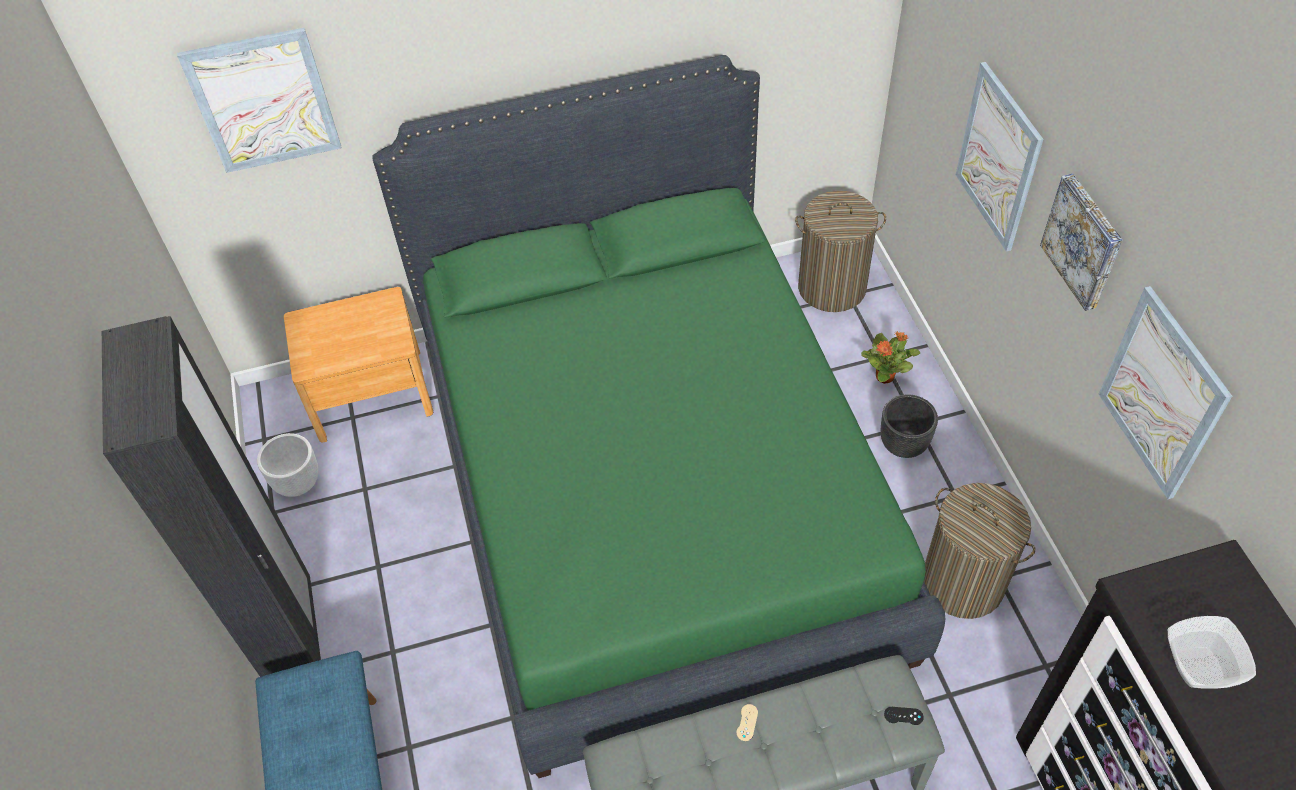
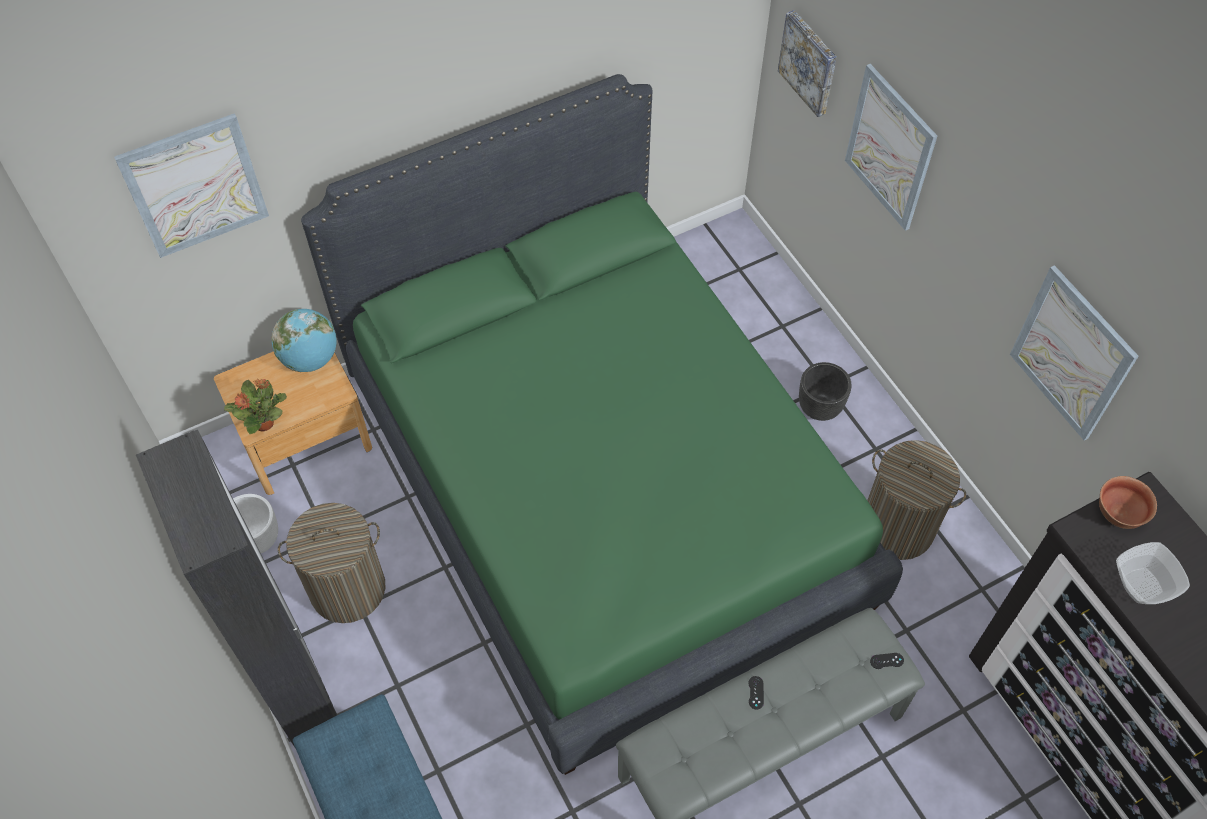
camera: 15 degrees left, 5 degrees up
beige game controller [736,704,758,741] -> black game controller [748,676,764,710]
laundry basket [795,191,886,312] -> laundry basket moved to [278,503,385,623]
potted plant [861,331,920,384] -> potted plant moved to [224,379,287,434]
picture [1040,174,1123,311] -> picture moved to [778,10,837,117]
none -> globe [271,309,337,372]
none -> bowl [1099,476,1157,529]

